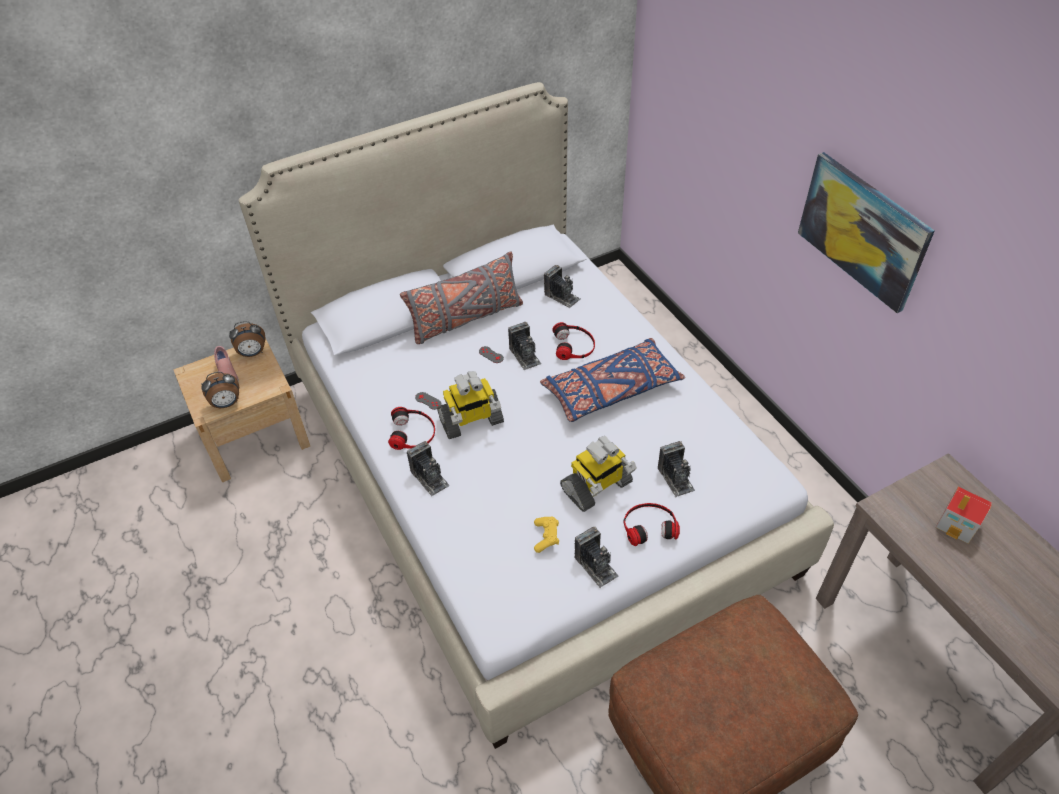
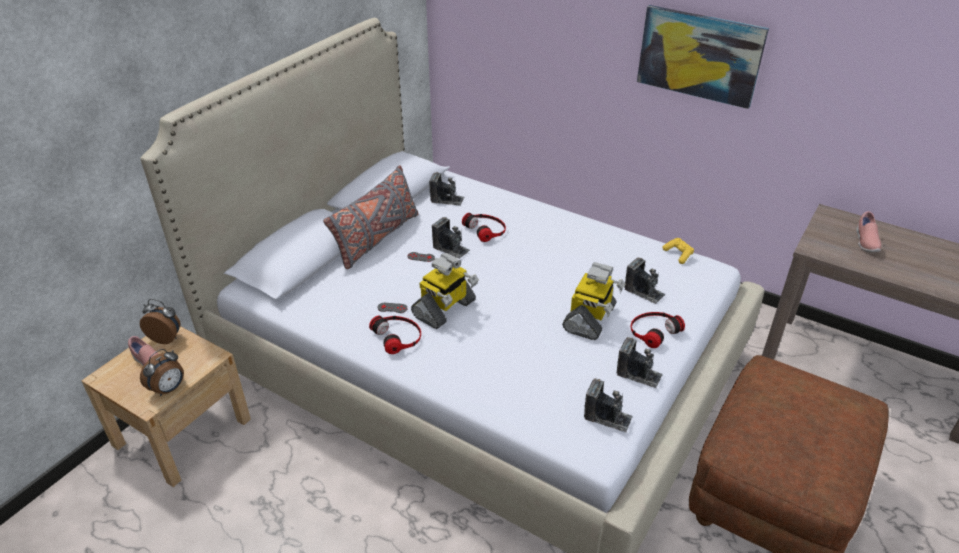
camera: 30 degrees left, 10 degrees down
alarm clock [229,321,266,357] -> alarm clock turned 120 degrees counterclockwise [140,299,181,344]
camera [407,441,450,496] -> camera moved to [584,378,633,433]
yellow game controller [534,517,559,553] -> yellow game controller moved to [663,238,694,264]
blue pillow [540,338,685,422] -> none
toy house [936,487,992,544] -> pink shoe [856,211,881,252]

